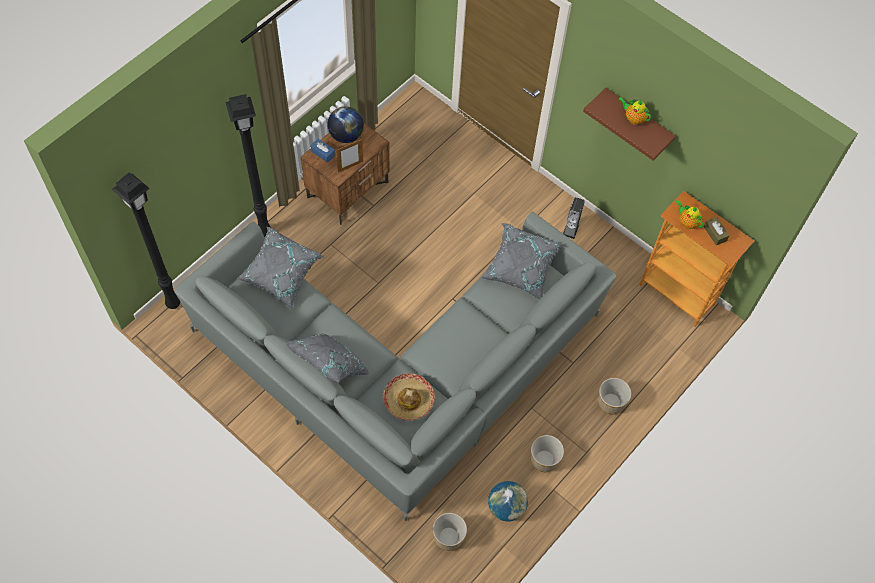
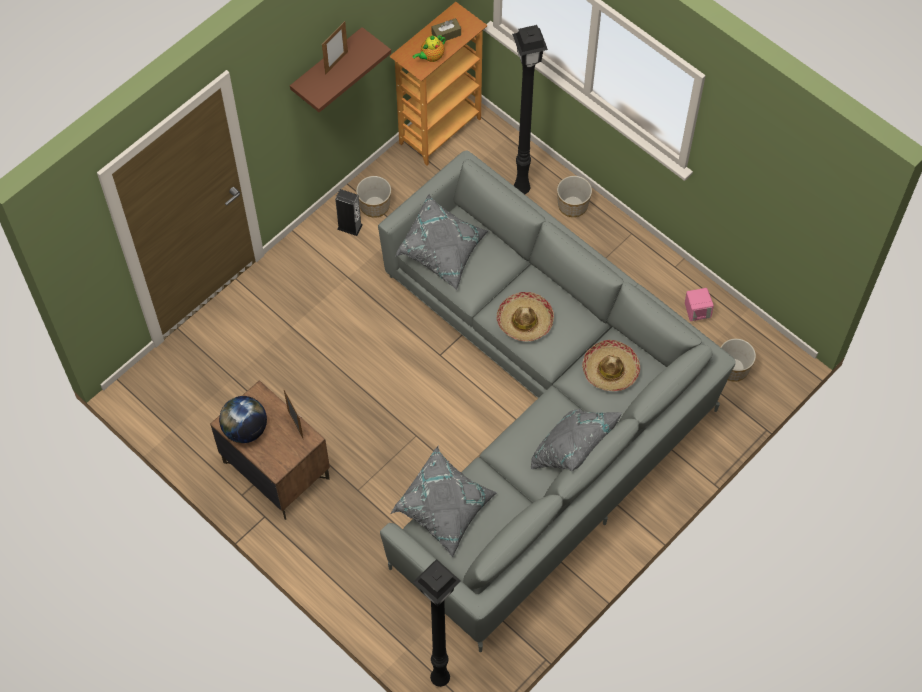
camera: 85 degrees left, 0 degrees up
black floor lamp [226,94,271,237] -> black floor lamp moved to [512,25,548,194]
blue tissue box [311,139,335,163] -> none
globe [488,481,528,521] -> pink speaker [685,288,714,321]
planter [531,435,564,472] -> planter moved to [356,176,391,218]
teapot [618,97,651,125] -> picture frame [322,21,348,75]
none -> hat [496,292,554,342]

